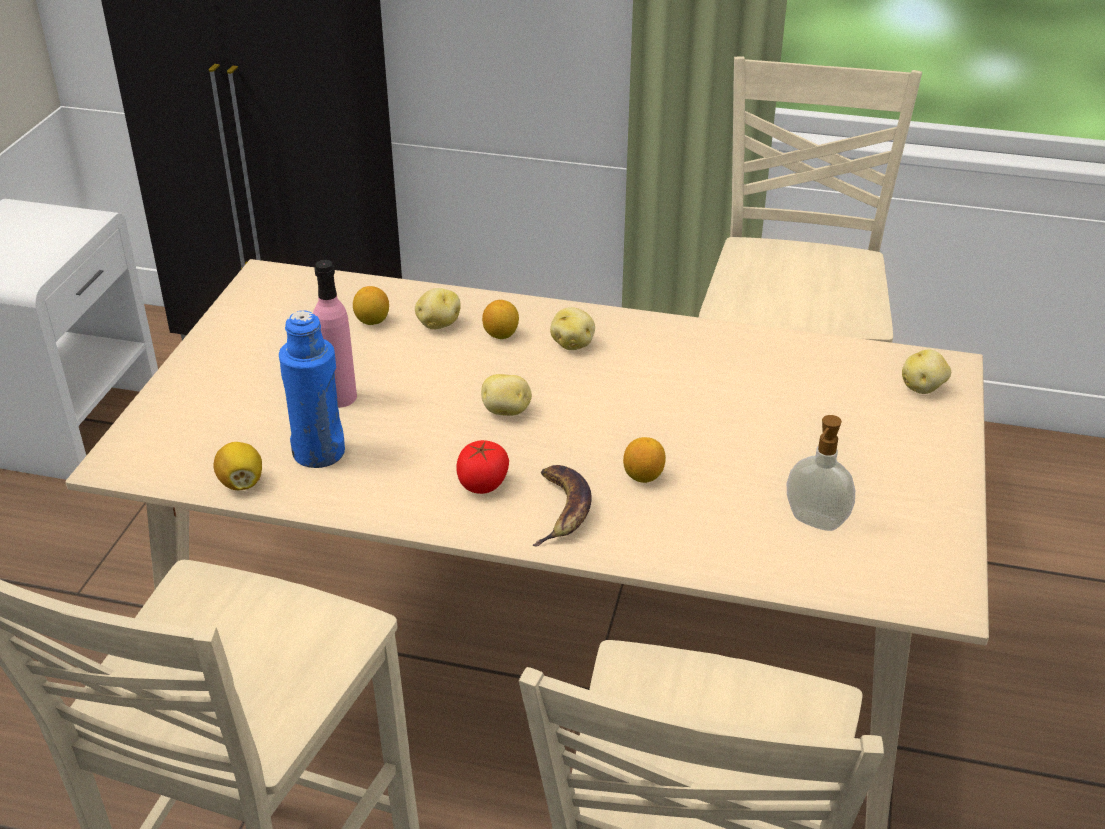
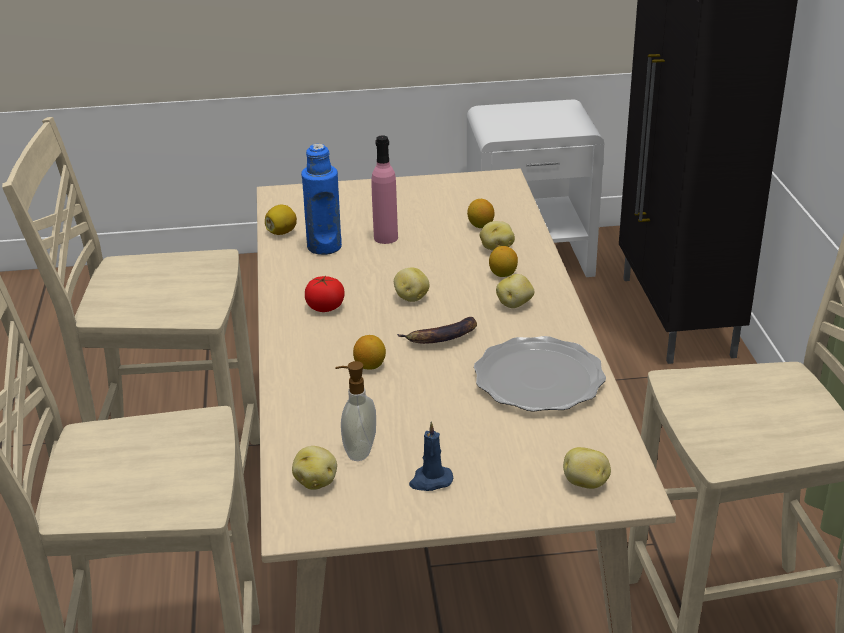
camera: 70 degrees right, 5 degrees down
banana [532,465,592,546] -> banana moved to [397,317,477,344]
none -> potato [292,446,337,490]
none -> blue candle [409,422,453,491]
none -> plate [474,336,606,412]

